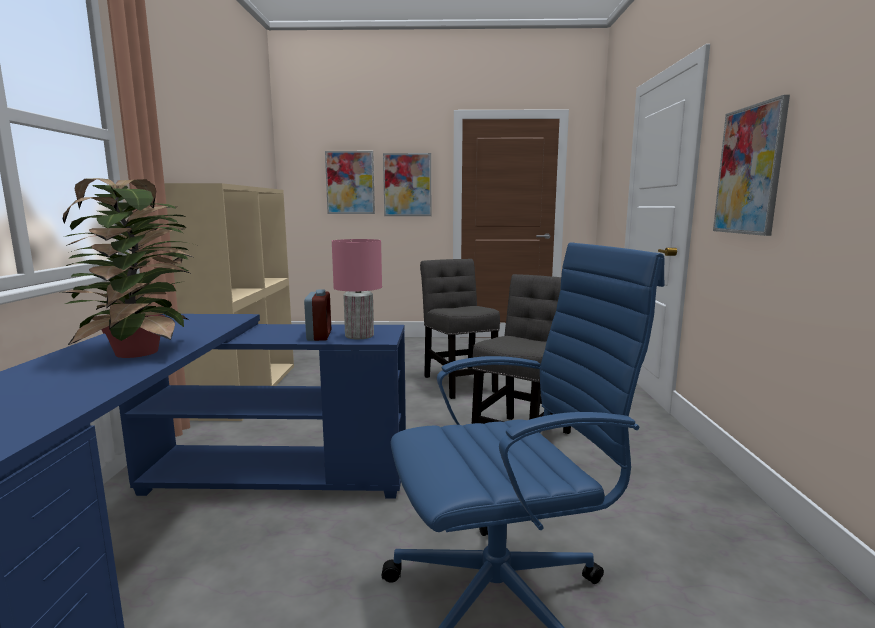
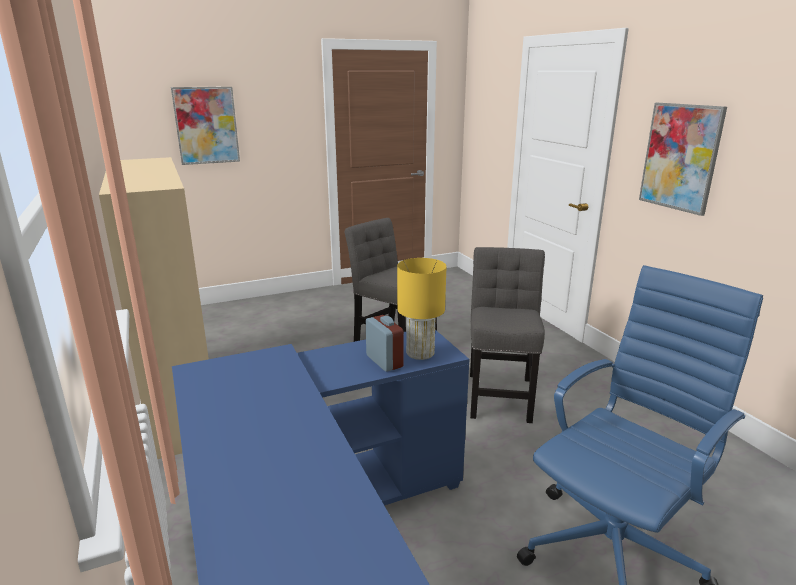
camera: 25 degrees left, 10 degrees up
potted plant [63,178,195,358] -> none
pink table lamp [332,239,382,339] -> yellow table lamp [397,258,447,360]
picture [383,153,431,216] -> none

